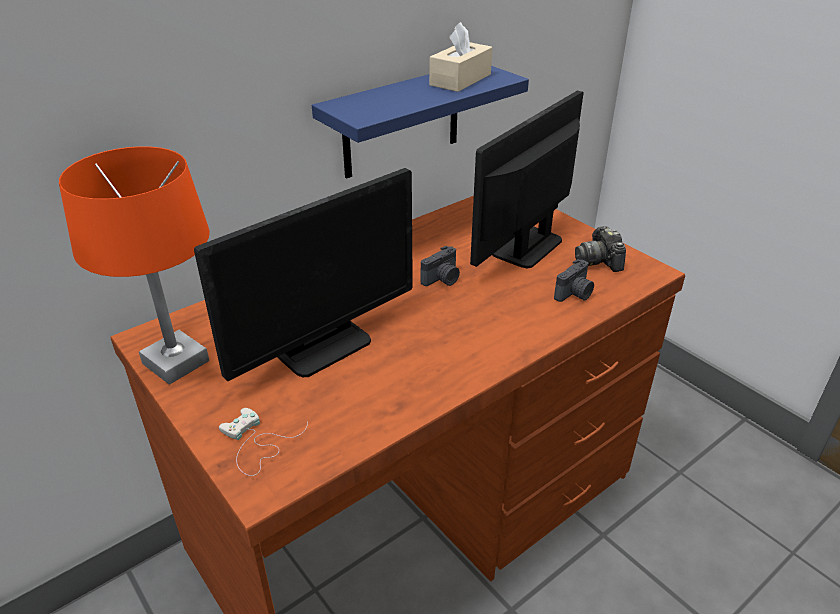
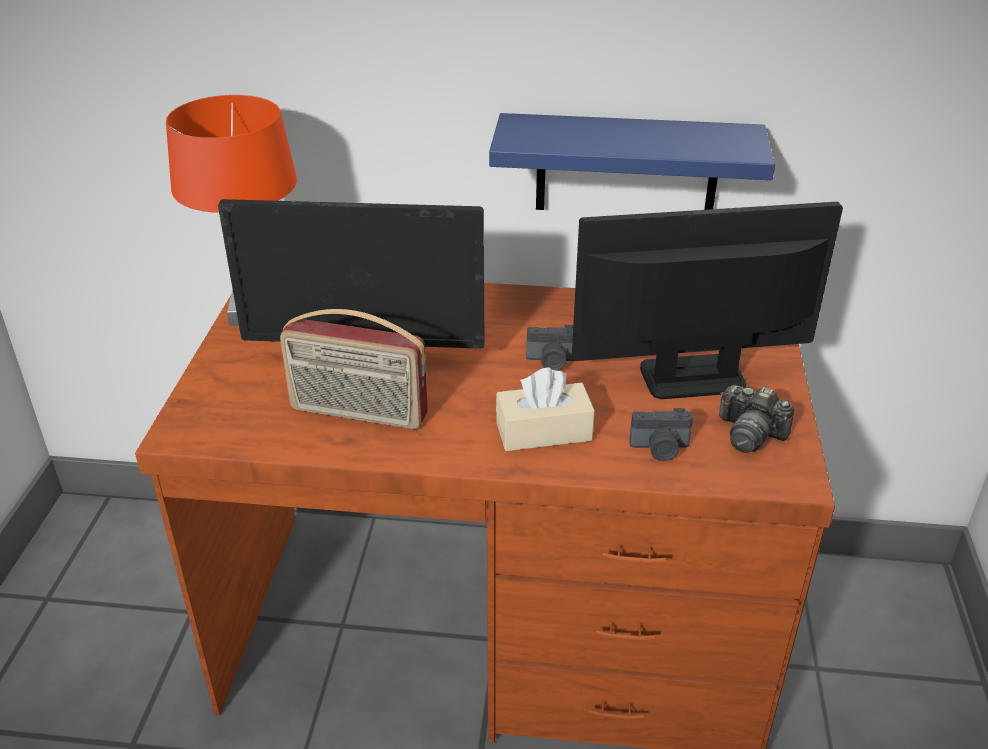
camera: 45 degrees right, 0 degrees up
white game controller [219,408,308,476] -> none
beige tissue box [429,22,492,92] -> beige tissue box moved to [496,367,595,451]
camera [575,226,626,272] -> camera turned 90 degrees counterclockwise [719,385,794,453]
none -> radio [280,309,428,429]

